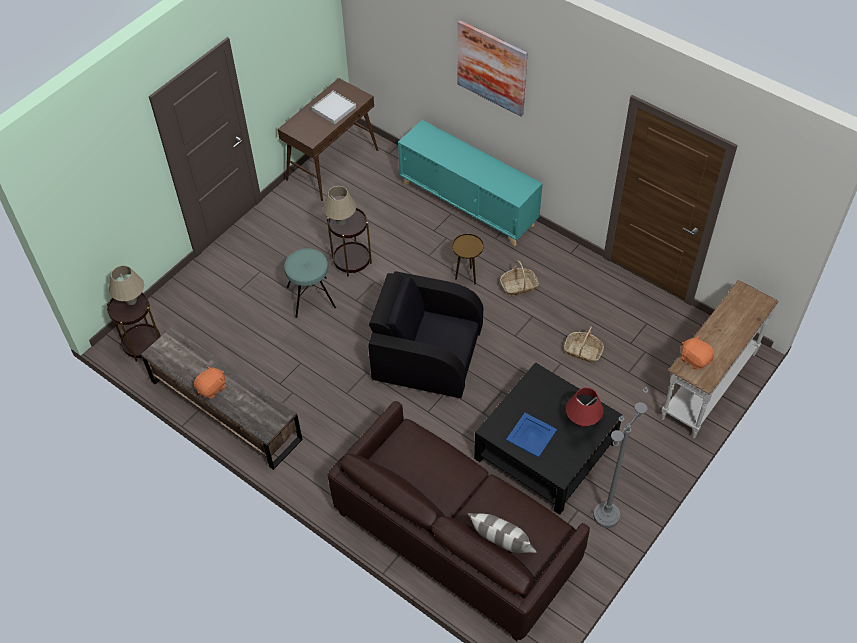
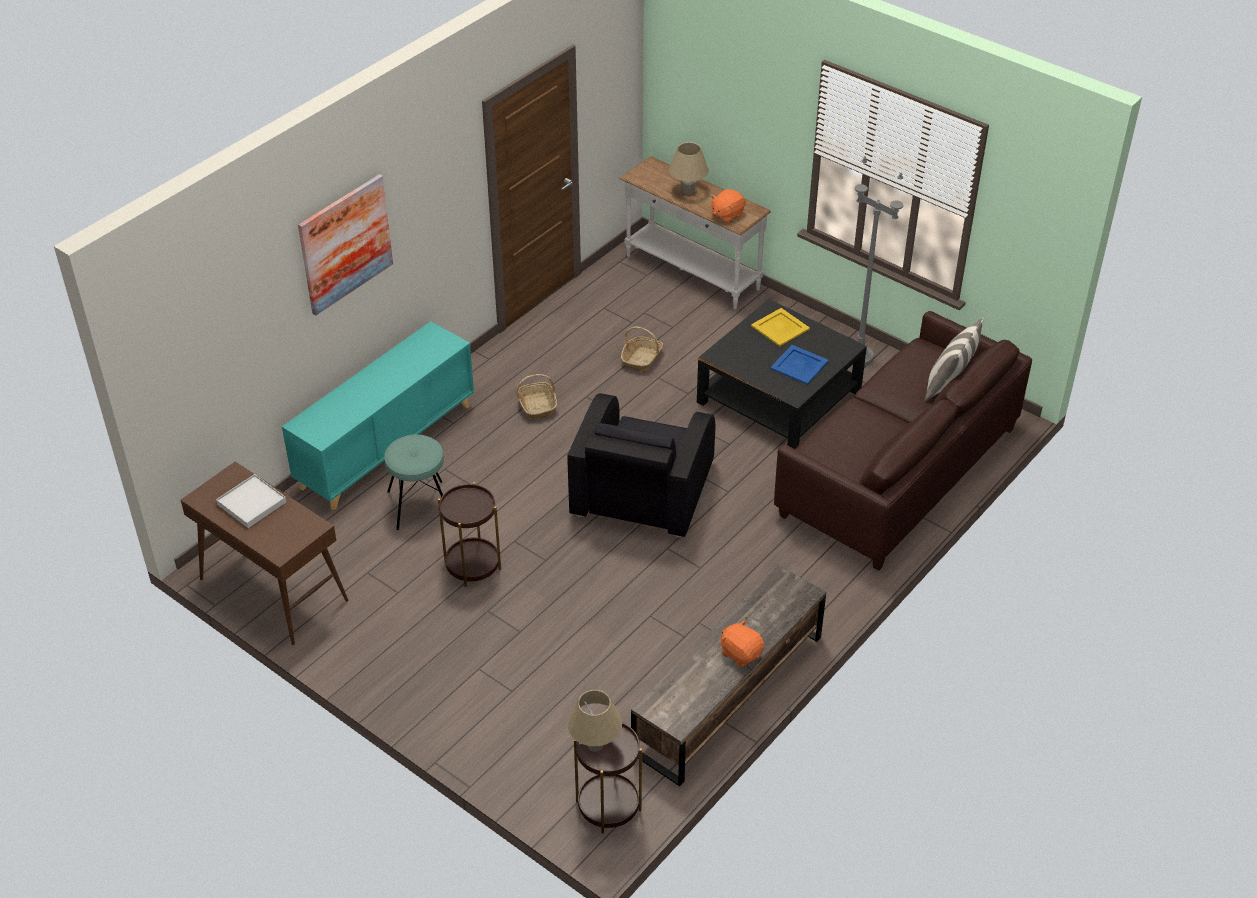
camera: 90 degrees left, 10 degrees down
turquoise stool [284,248,336,318] -> turquoise stool moved to [384,435,444,530]
beige table lamp [323,186,356,225] -> beige table lamp moved to [669,142,709,195]
brown side table [452,234,484,285] -> none
red table lamp [566,387,604,427] -> yellow tray [751,308,810,346]

